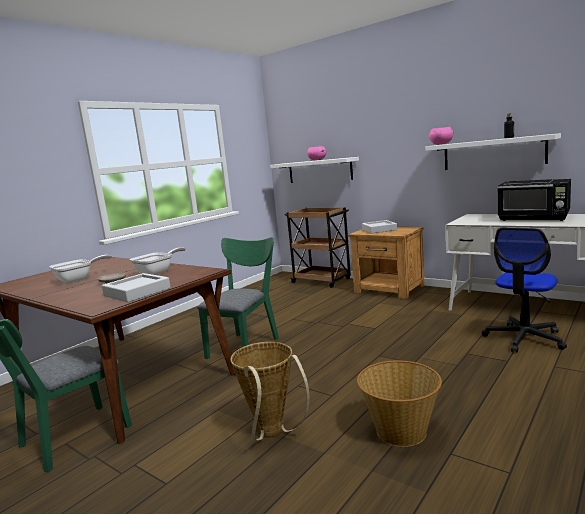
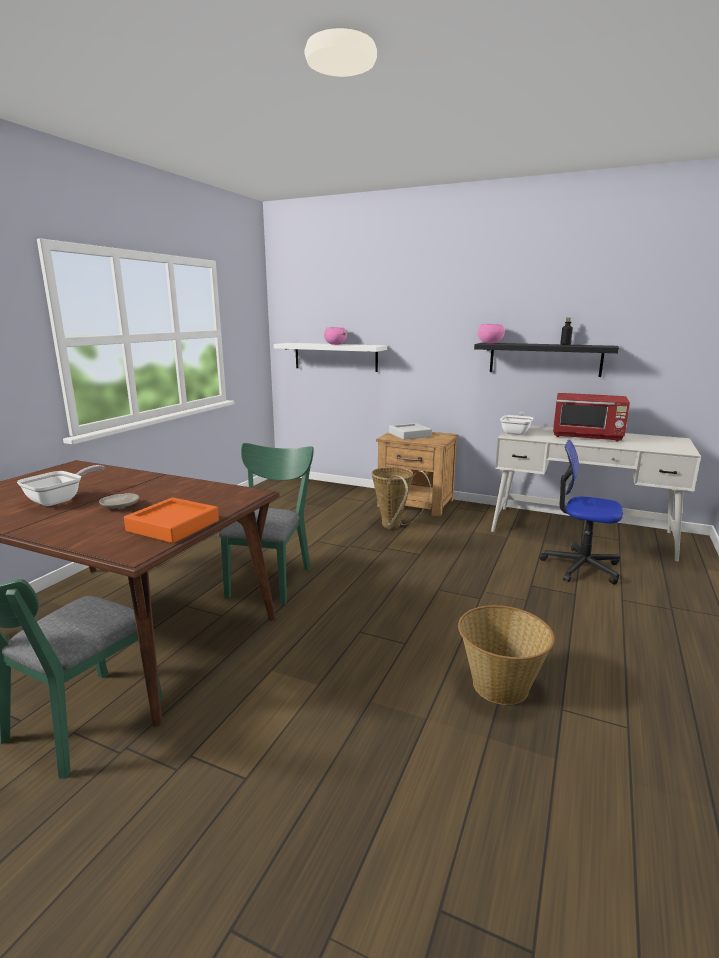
camera: 15 degrees left, 5 degrees up
grey tray [102,273,171,302] -> orange tray [124,497,219,543]
frying pan [130,247,185,275] -> frying pan moved to [500,412,533,435]
basket [230,342,309,441] -> basket moved to [372,467,431,529]
brown cart [284,207,351,288] -> none
white shelf [425,133,561,170] -> black shelf [474,343,619,377]
office chair [482,228,567,353] -> office chair turned 90 degrees clockwise [540,440,623,585]
black microwave [497,179,571,221] -> red microwave [553,393,630,441]

